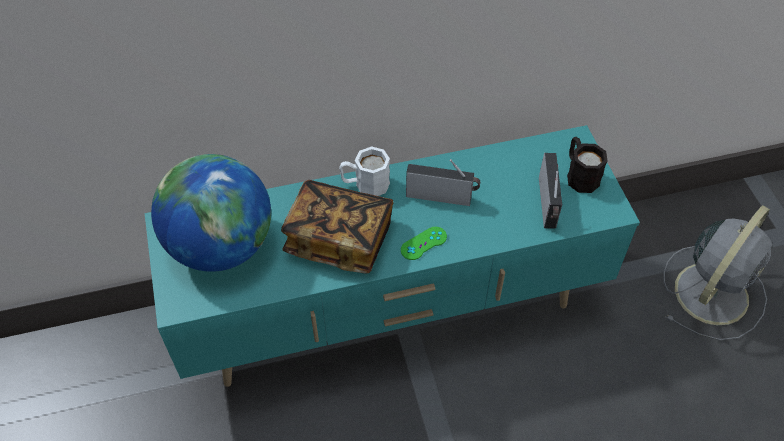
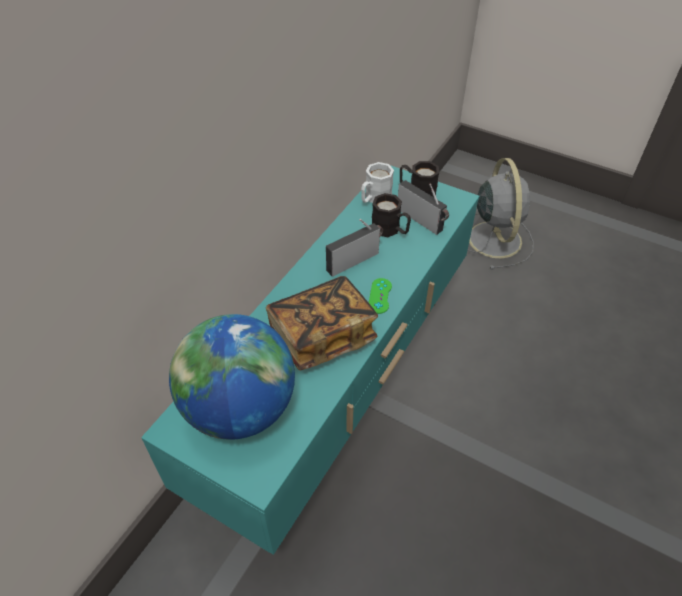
camera: 45 degrees left, 5 degrees down
white mug [339,146,390,196] -> white mug moved to [361,162,394,203]
none -> black mug [372,193,411,237]

